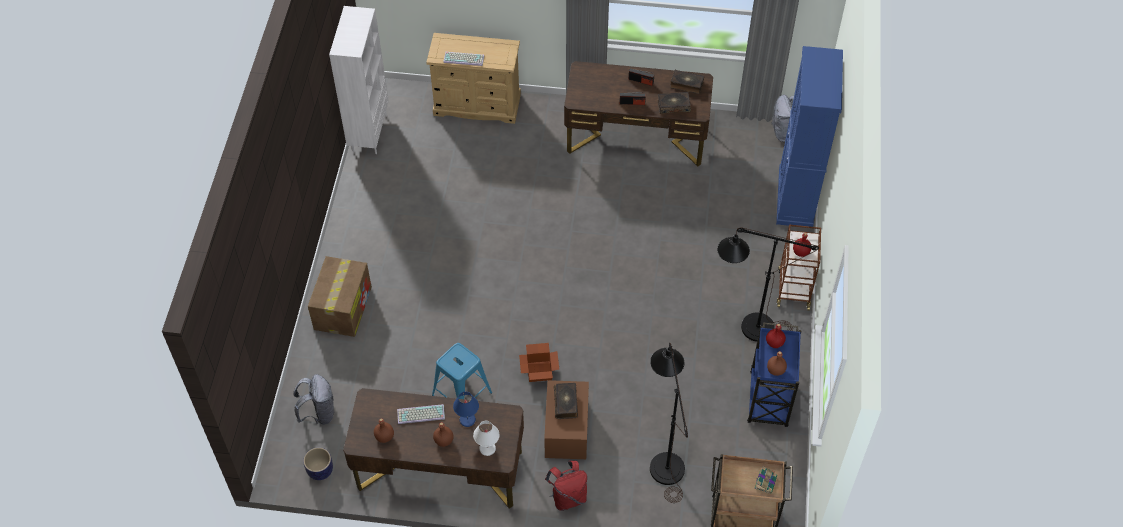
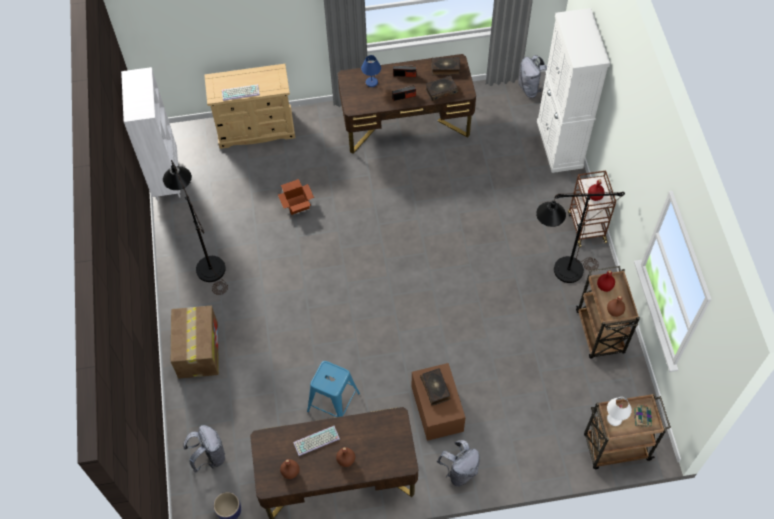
camera: 15 degrees left, 5 degrees up
blue table lamp [453,392,479,427] -> blue table lamp moved to [361,55,381,87]
white table lamp [473,421,499,456] -> white table lamp moved to [607,397,632,426]
cardboard box [519,343,559,382] -> cardboard box moved to [278,179,314,215]
red backpack [545,461,587,511] -> grey backpack [437,440,480,486]
black floor lamp [650,343,688,503] -> black floor lamp moved to [163,160,228,295]
blue cart [748,323,801,427] -> brown cart [576,266,640,358]
blue cabinet [776,46,843,227] -> white cabinet [537,8,610,173]

